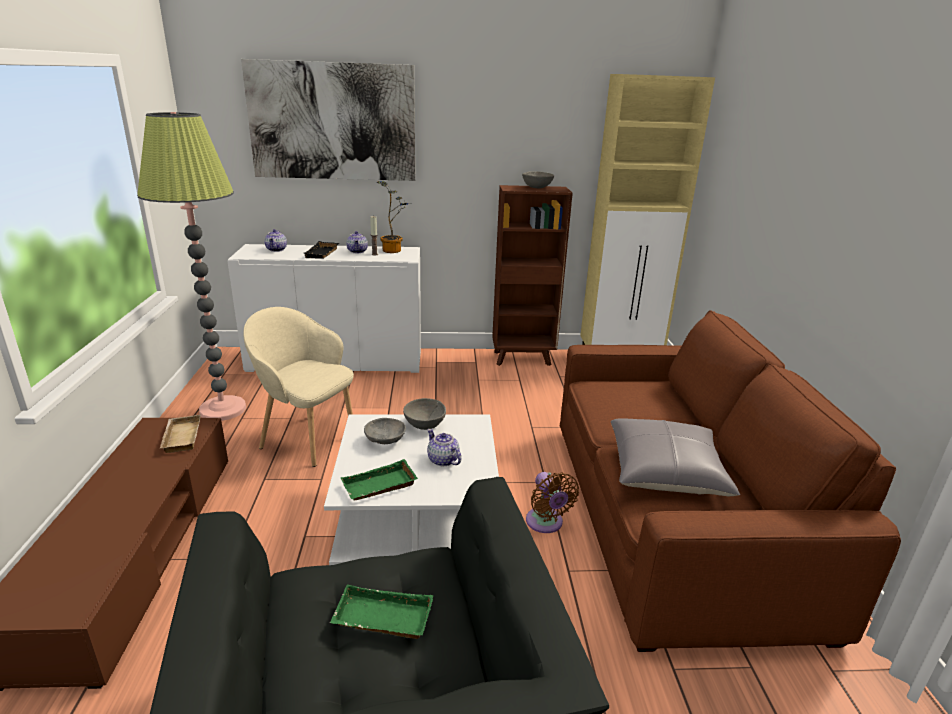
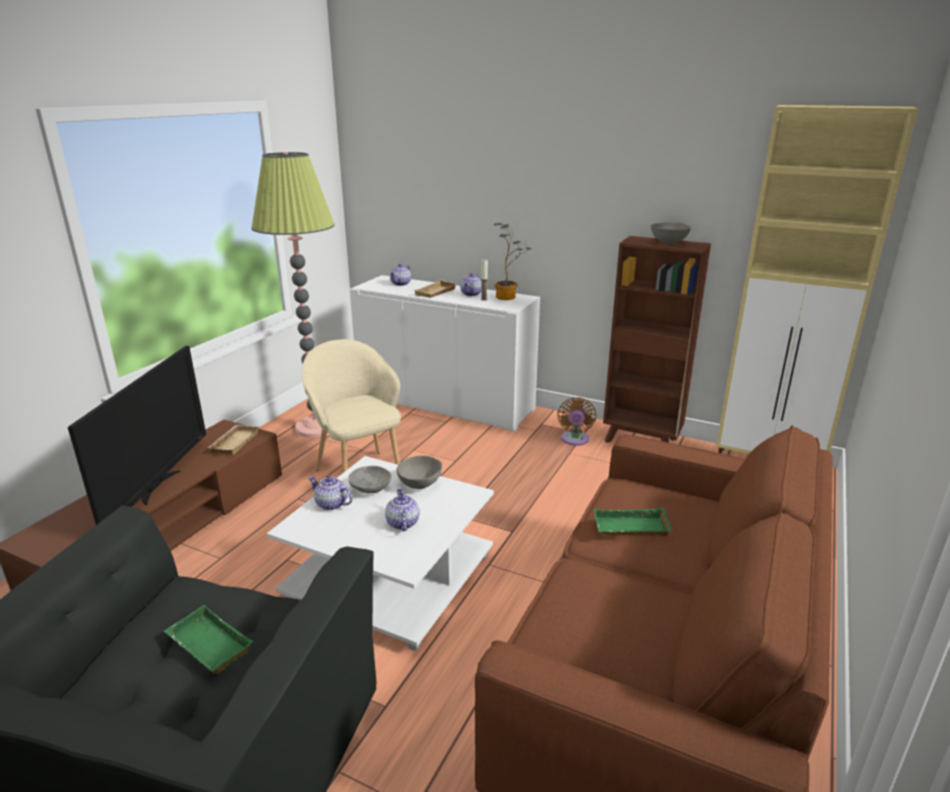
camera: 30 degrees right, 0 degrees up
picture [241,59,415,181] -> none
black tray [304,241,339,259] -> beige tray [415,279,458,298]
green tray [341,459,418,501] -> green tray moved to [593,508,673,537]
brown fan [526,472,579,533] -> brown fan moved to [557,397,596,446]
grey pillow [611,418,740,496] -> none
none -> television [68,346,206,525]
none -> teapot [309,476,353,510]

